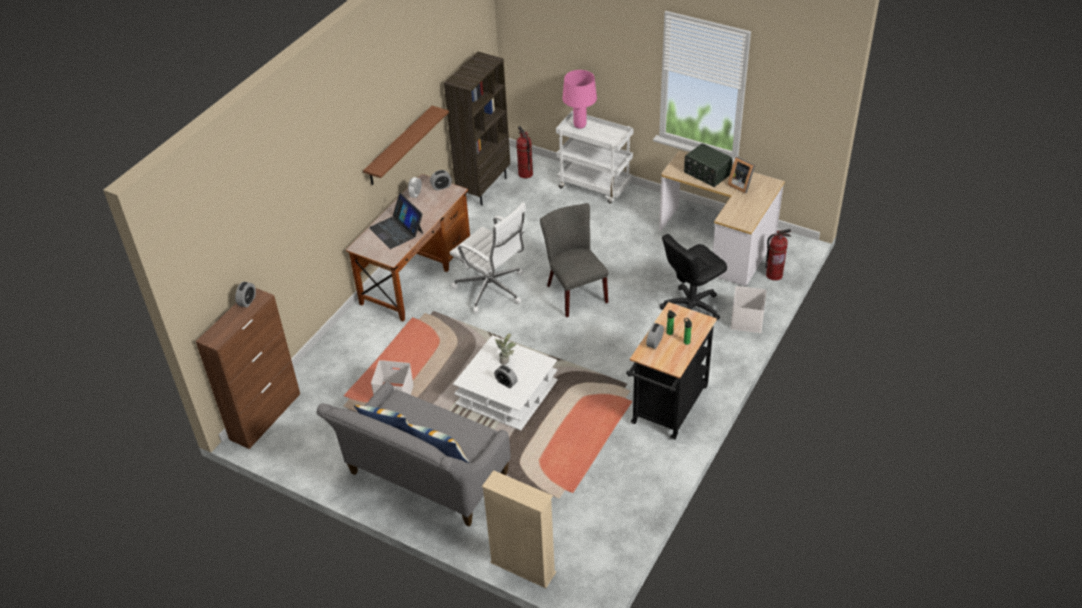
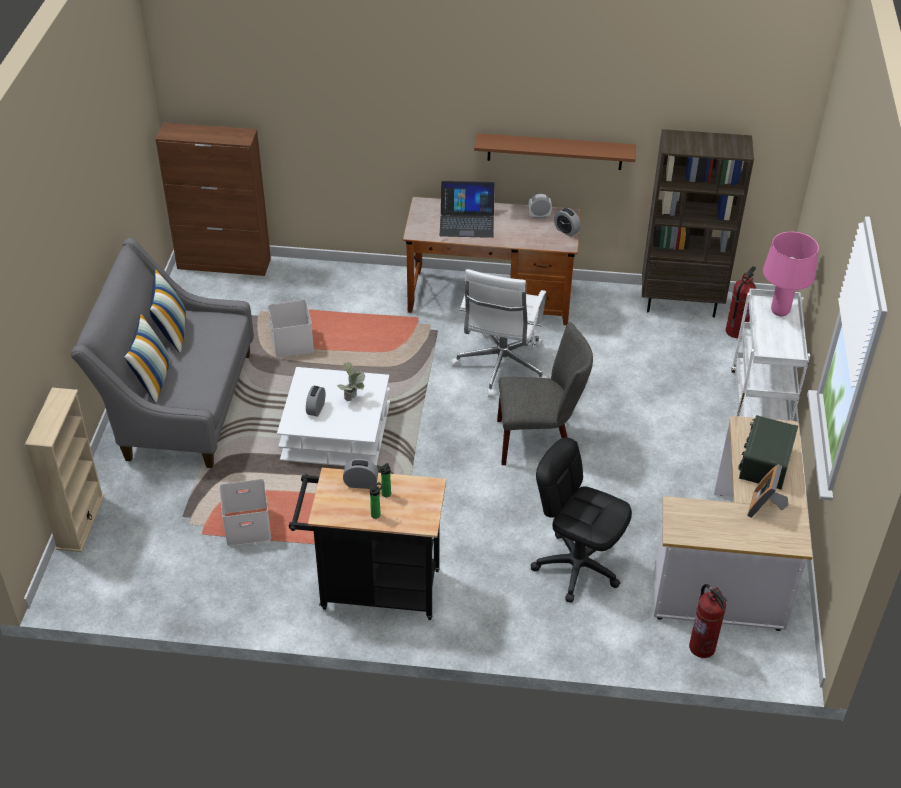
camera: 65 degrees right, 0 degrees up
alarm clock [235,282,256,307] -> none
laptop [369,193,423,249] -> laptop turned 120 degrees counterclockwise [440,181,495,238]
grey chair [540,203,608,317] -> grey chair turned 45 degrees clockwise [497,322,593,465]
white storage box [730,286,767,333] -> white storage box moved to [220,479,271,546]

